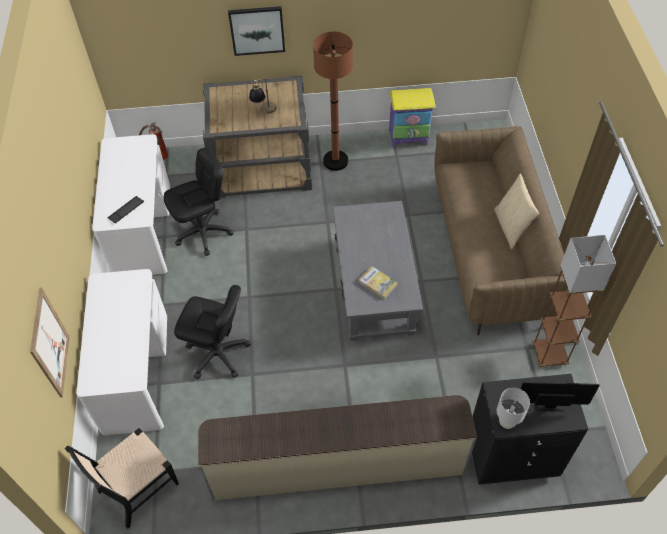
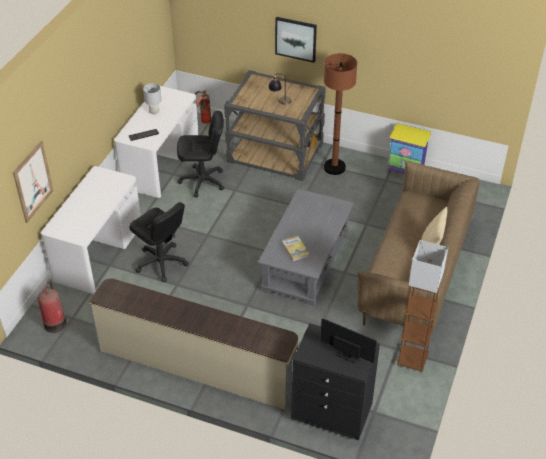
camera: 25 degrees right, 10 degrees down
chair [64,428,179,529] -> fire extinguisher [38,279,66,333]
grey table lamp [497,388,530,429] -> grey table lamp moved to [143,83,161,114]

